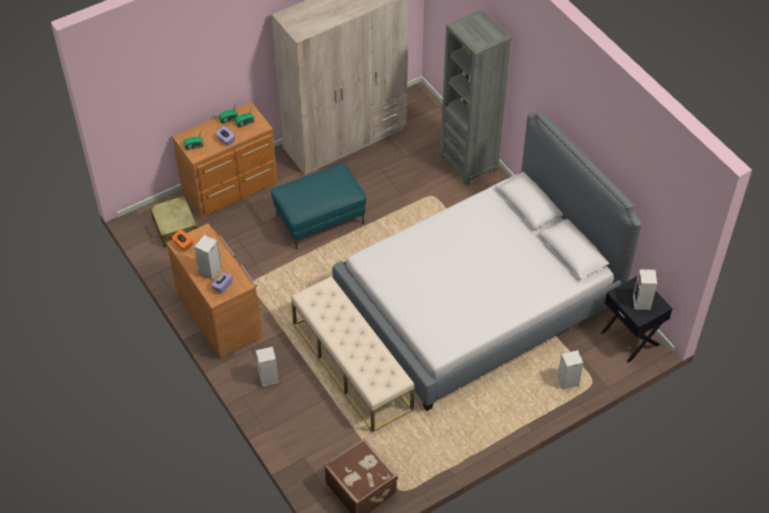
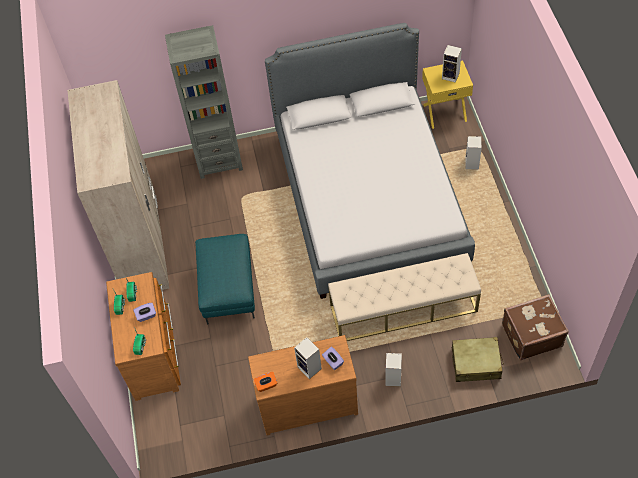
camera: 65 degrees left, 5 degrees up
beige suitcase [150,196,197,247] -> beige suitcase moved to [452,337,504,382]
black nightstand [601,276,673,363] -> yellow nightstand [422,60,473,129]

